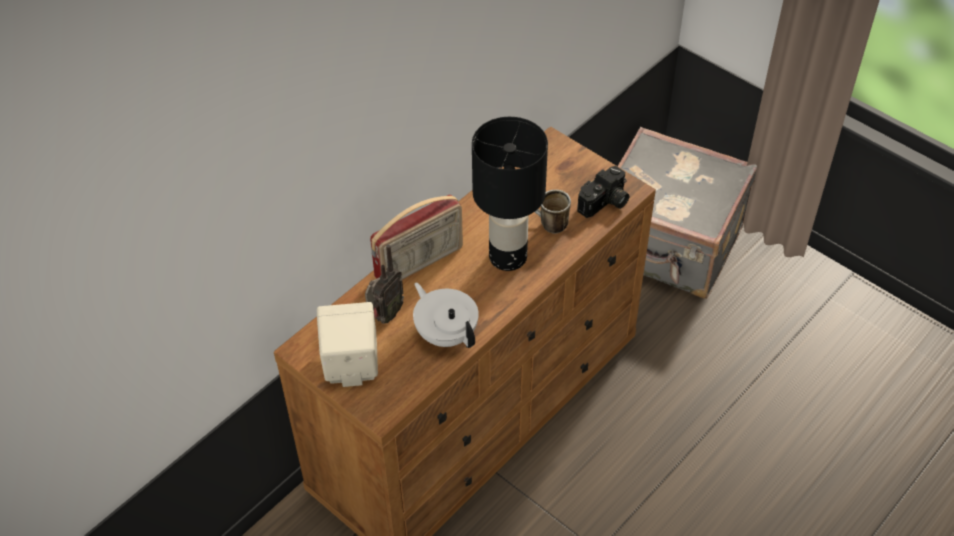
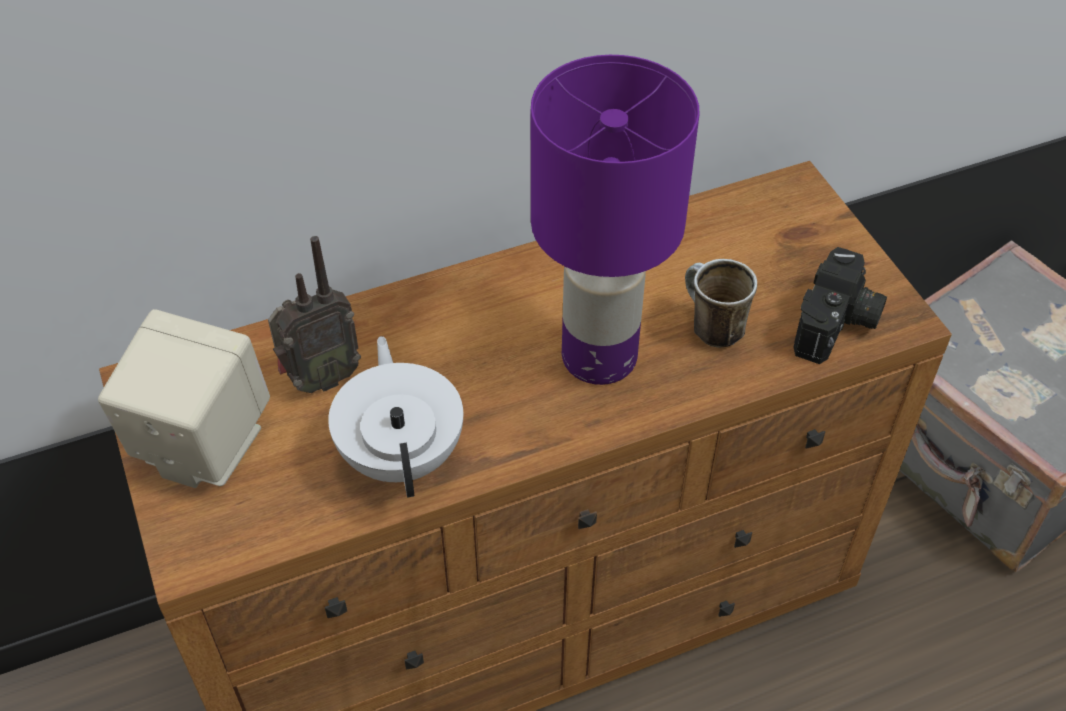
camera: 25 degrees right, 0 degrees up
radio [370,195,463,280] -> none
black table lamp [472,117,548,271] -> purple table lamp [531,55,699,385]
camera [577,166,629,218] -> camera turned 45 degrees counterclockwise [793,247,887,364]

